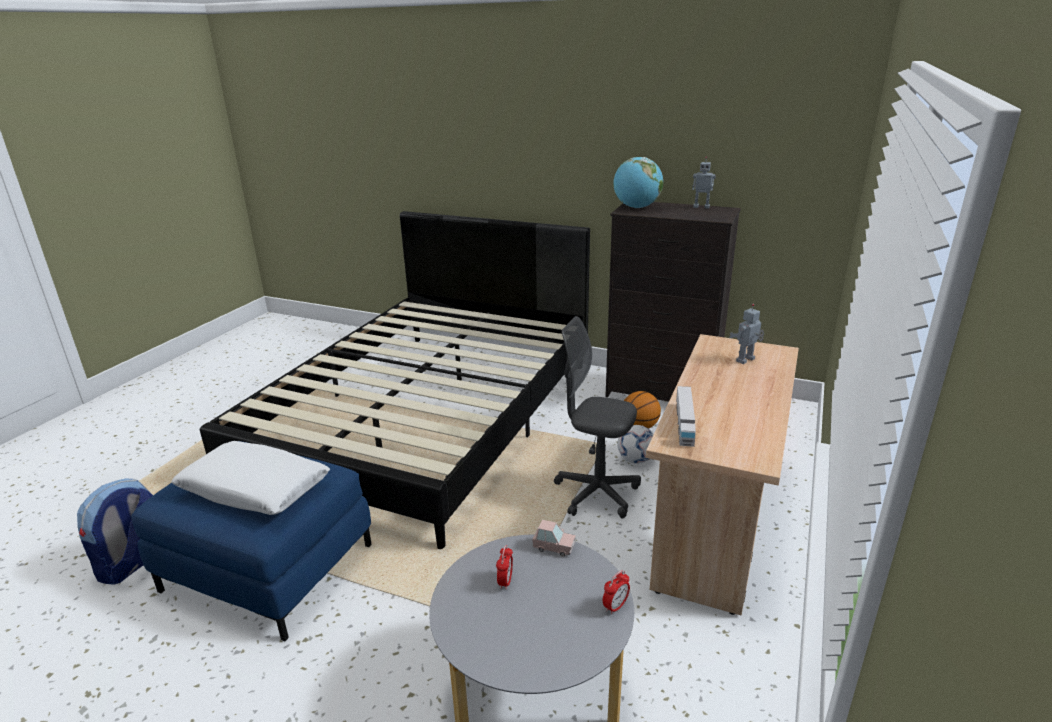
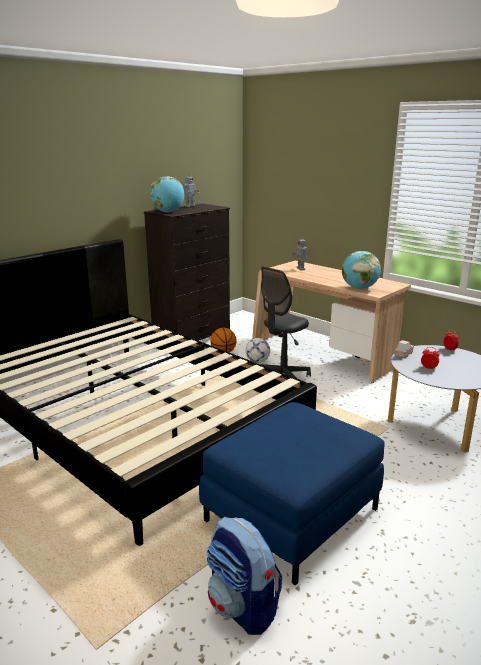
camera: 70 degrees left, 5 degrees down
white pillow [171,441,330,515] -> none
toy truck [676,386,696,447] -> globe [342,251,381,289]

